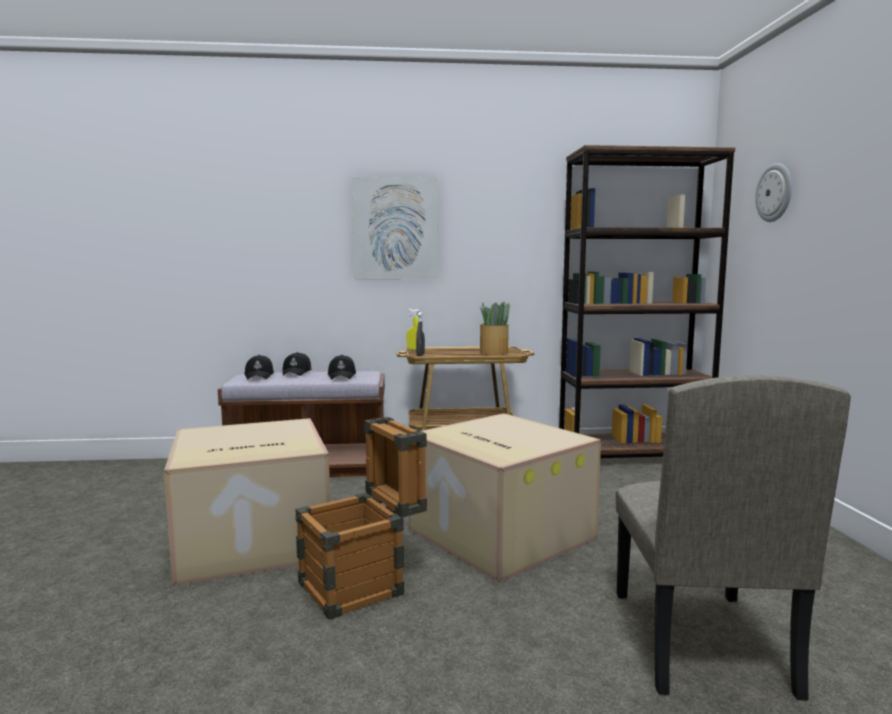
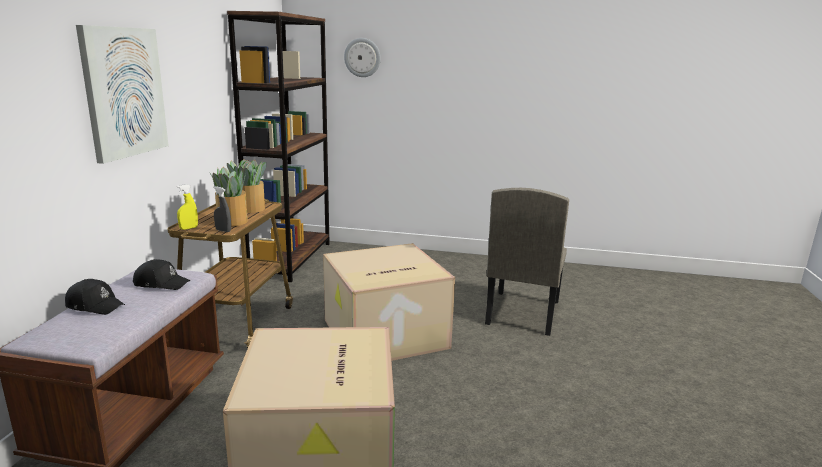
camera: 75 degrees left, 10 degrees up
black cap [244,355,274,380] -> none
crate [295,417,427,620] -> none
beige chair [616,375,851,701] -> beige chair turned 90 degrees clockwise [485,188,569,336]
none -> potted plant [211,167,248,226]

